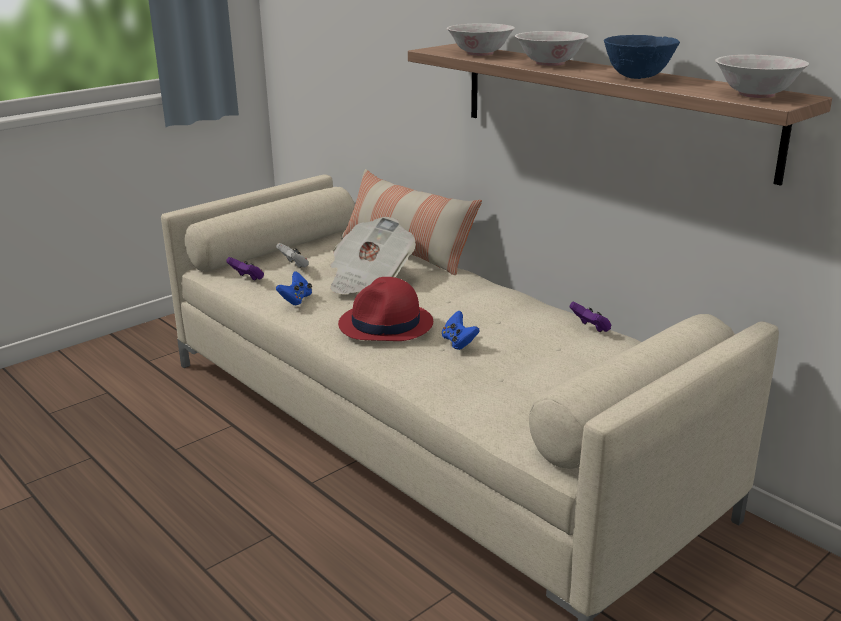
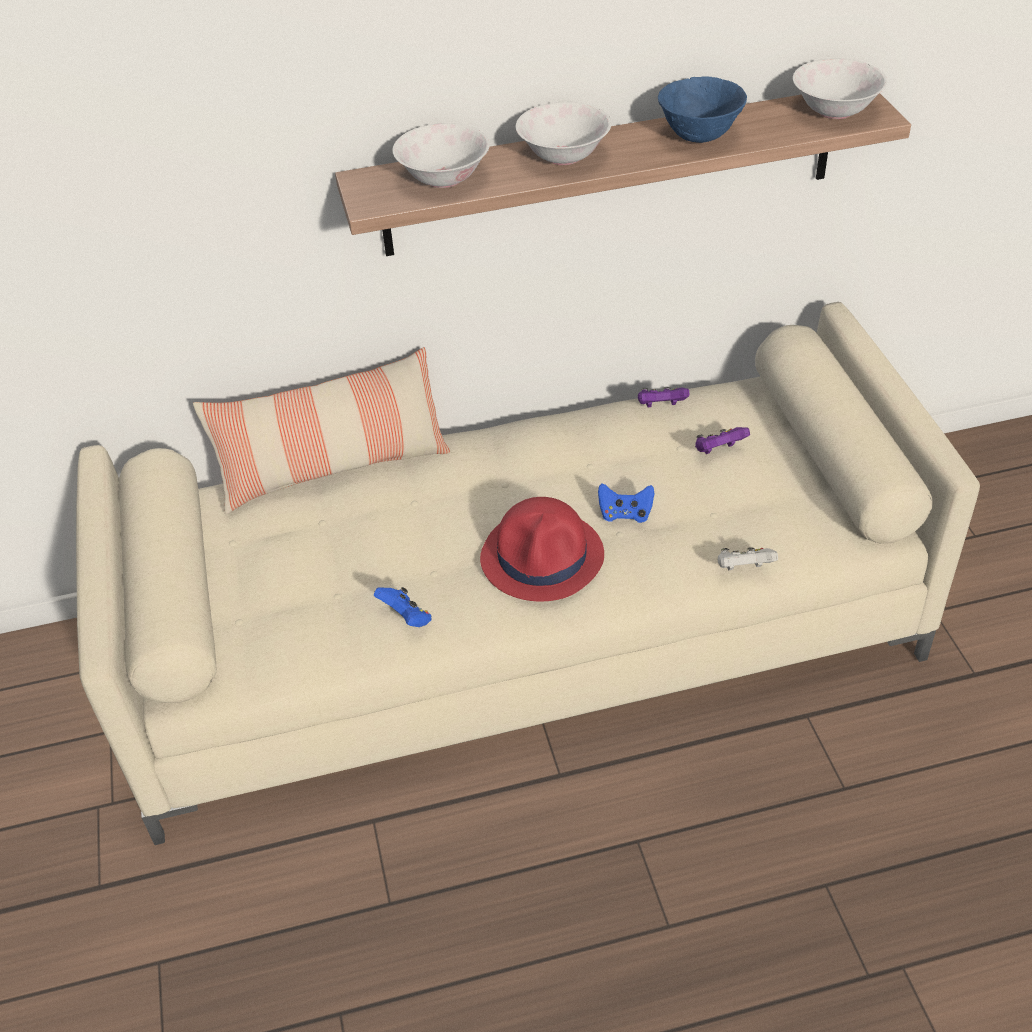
camera: 60 degrees left, 20 degrees up
purple game controller [226,257,264,281] -> purple game controller moved to [695,427,750,454]
white game controller [276,243,309,268] -> white game controller moved to [718,548,778,570]
newspaper [330,217,416,294] -> none

